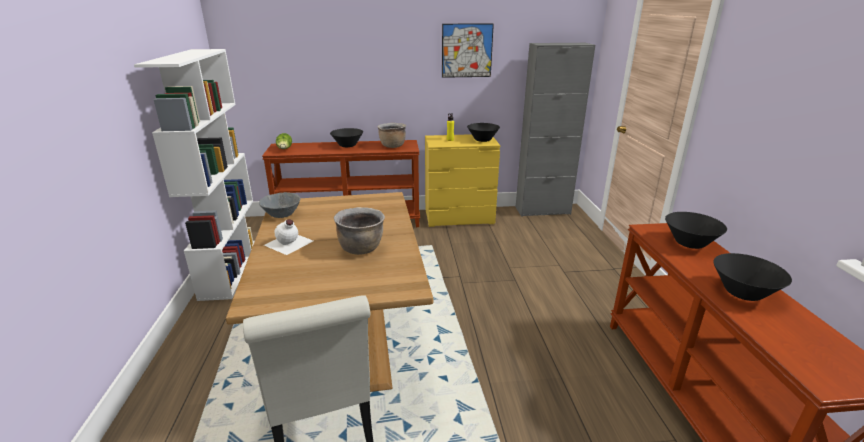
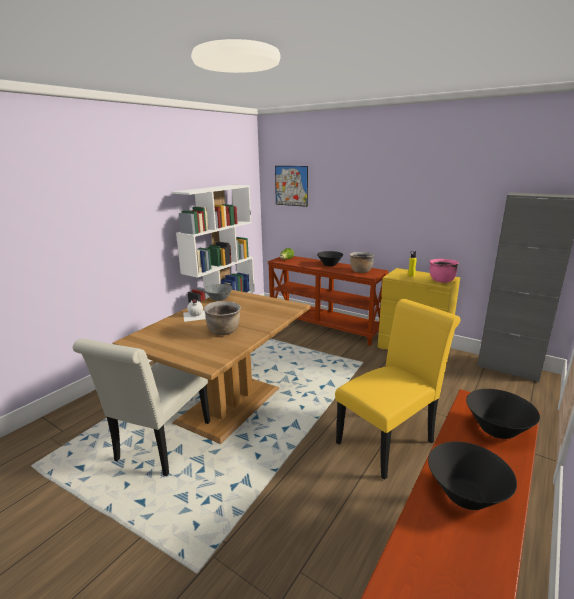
camera: 40 degrees right, 5 degrees down
picture [442,23,494,78] -> picture moved to [275,166,308,207]
black bowl [467,123,500,142] -> pink cooking pot [429,259,459,283]
none -> yellow chair [335,299,460,480]

